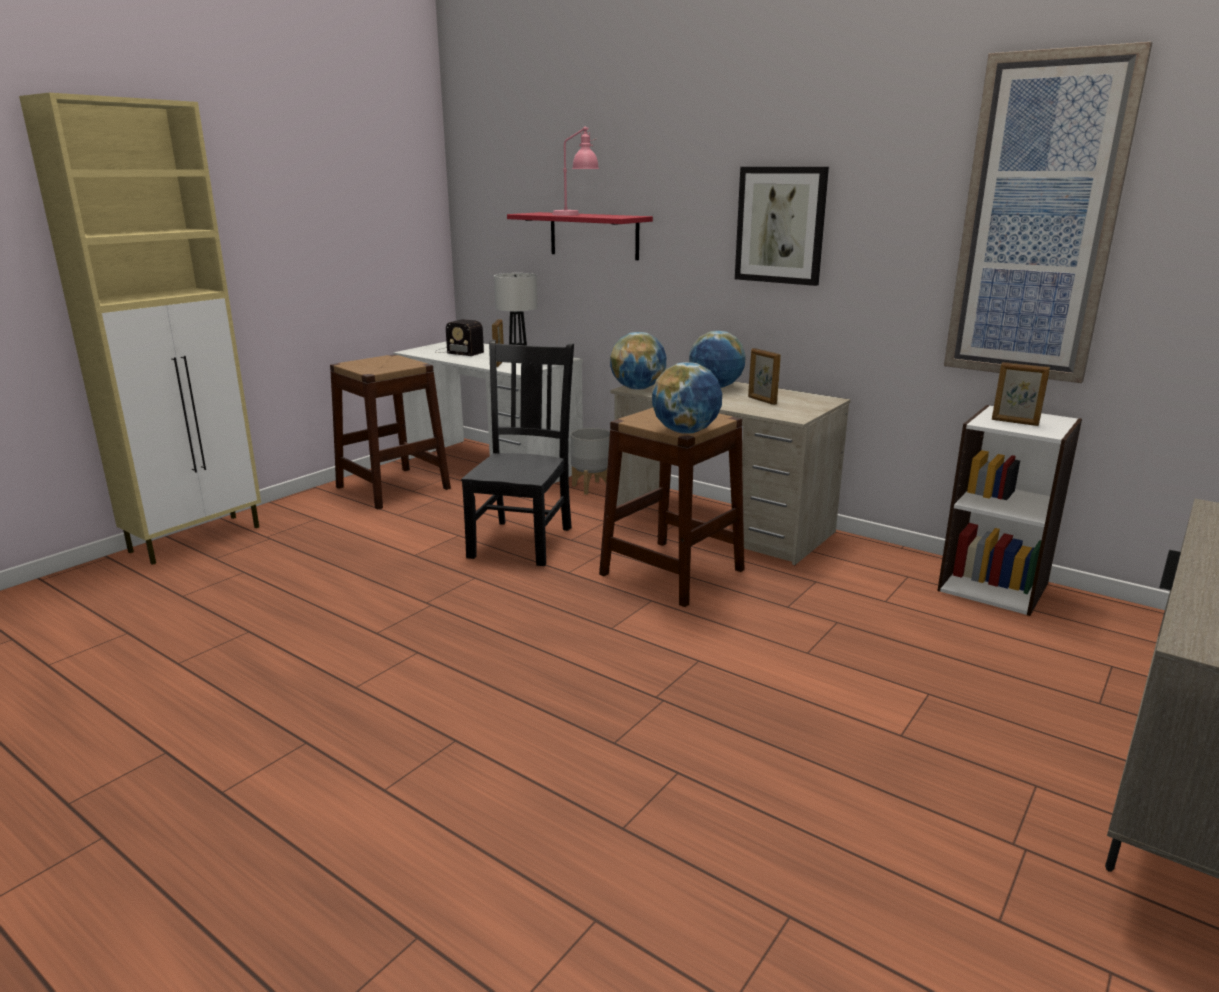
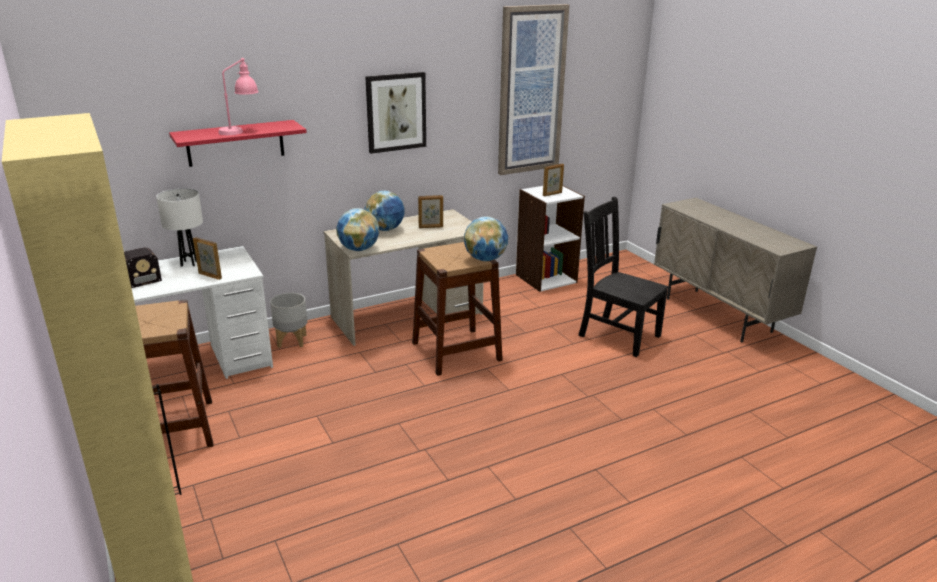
camera: 65 degrees left, 5 degrees up
black chair [461,340,574,566] -> black chair moved to [578,196,669,357]

